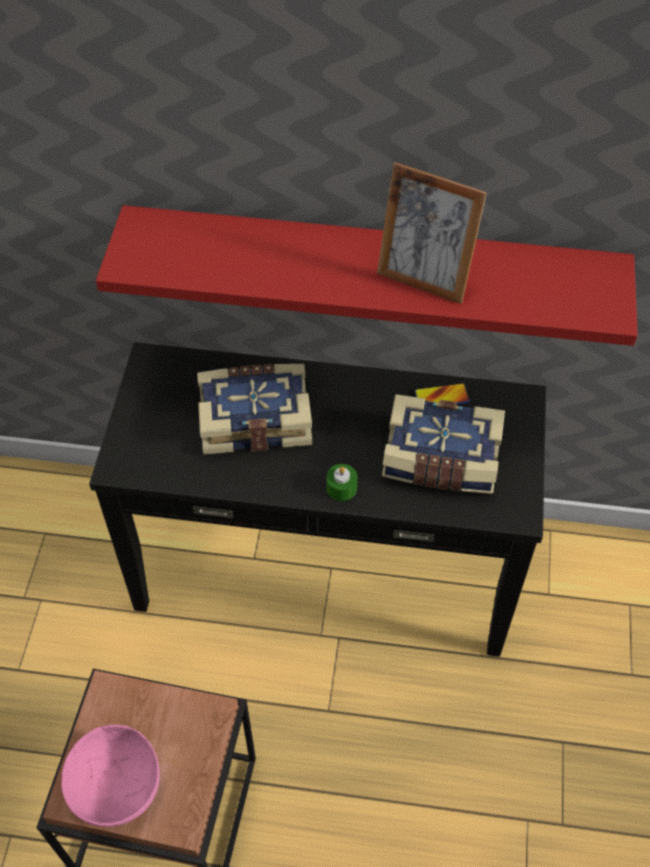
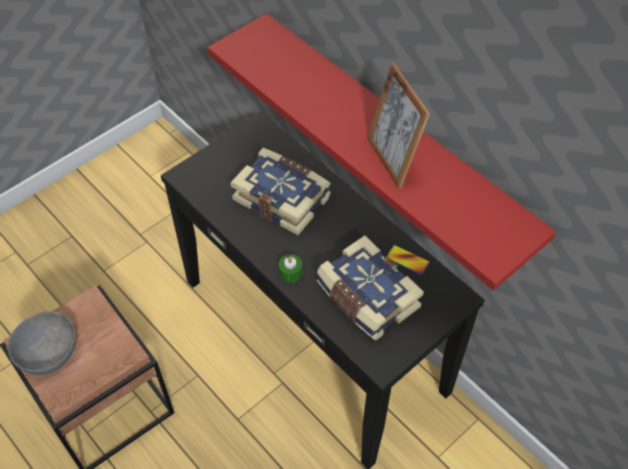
camera: 40 degrees right, 0 degrees up
pink bowl [61,725,160,827] -> grey bowl [8,311,77,375]

